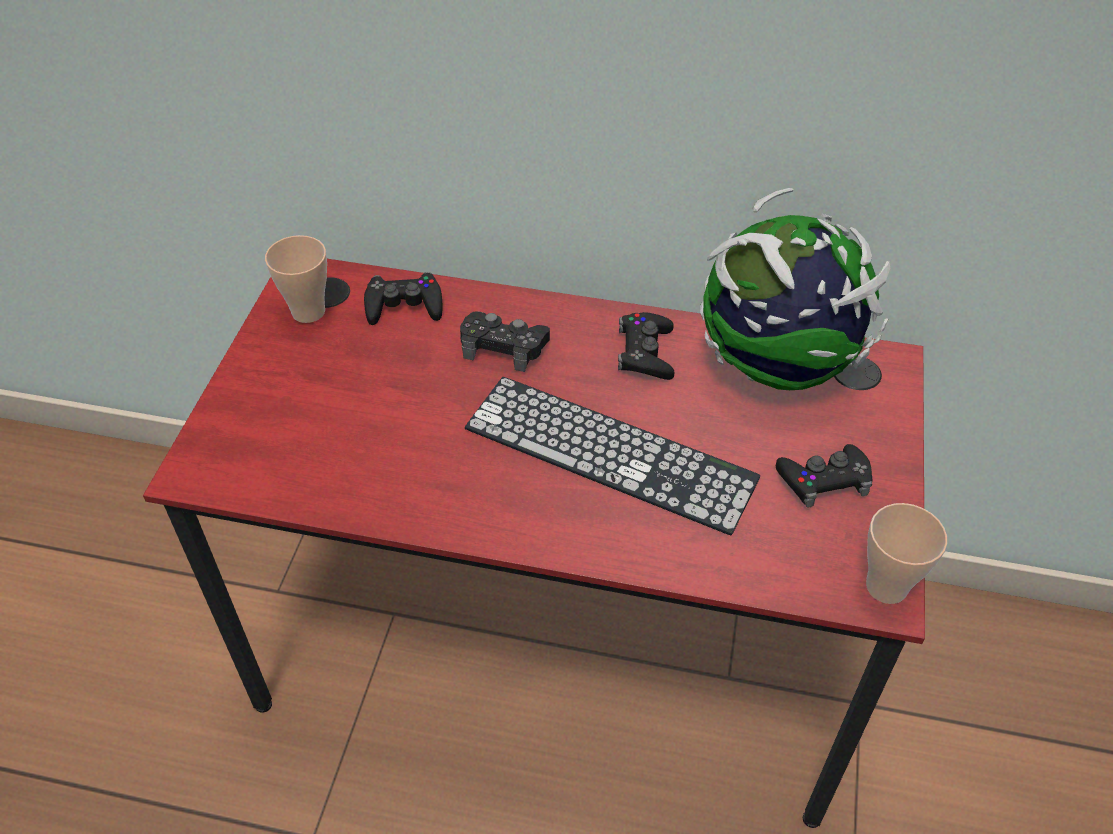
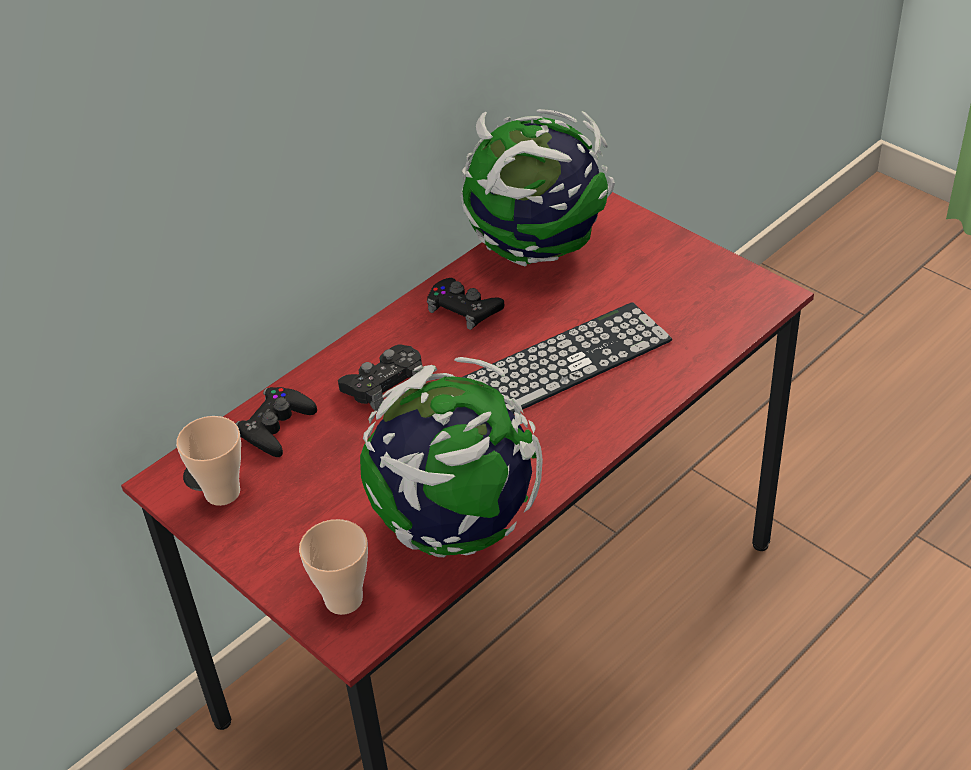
camera: 55 degrees left, 5 degrees down
black game controller [776,444,872,507] -> none
cup [866,503,948,604] -> cup moved to [299,519,368,615]
none -> globe [360,357,543,557]

